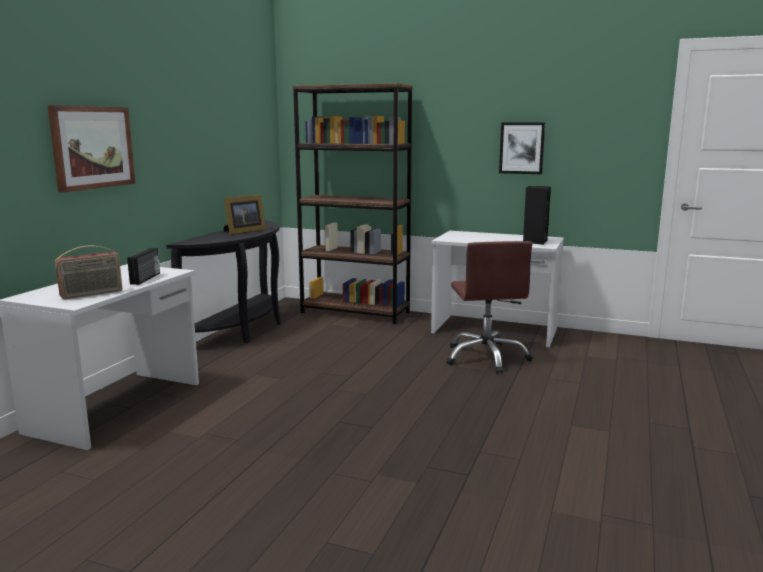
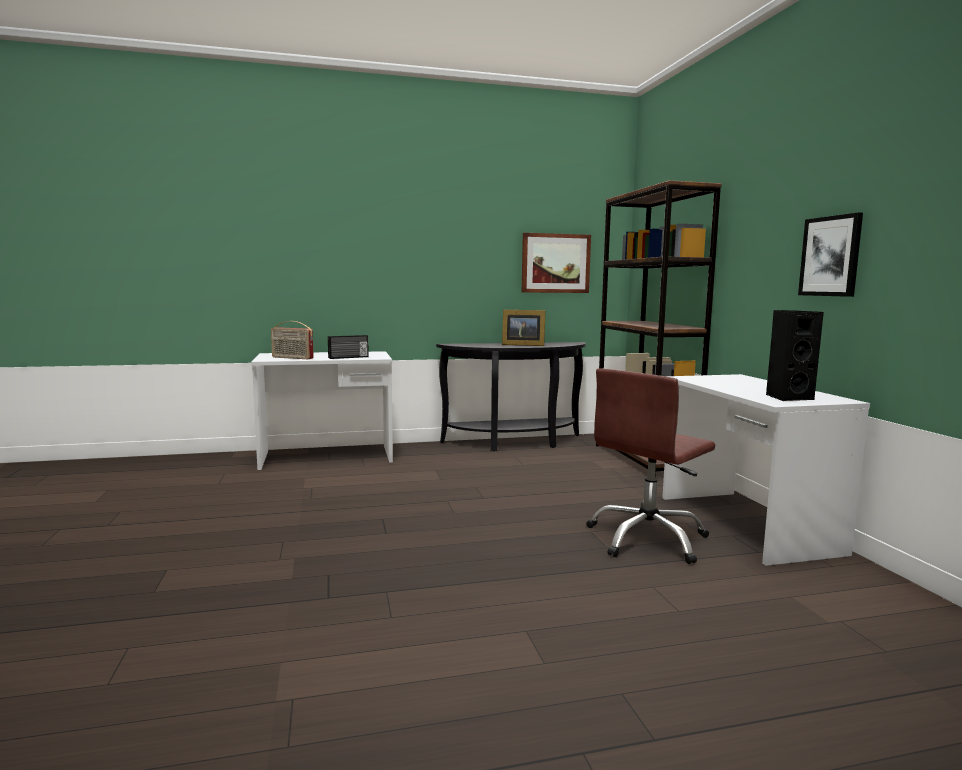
camera: 55 degrees right, 5 degrees down
picture [47,105,135,192] -> picture moved to [522,233,591,293]

